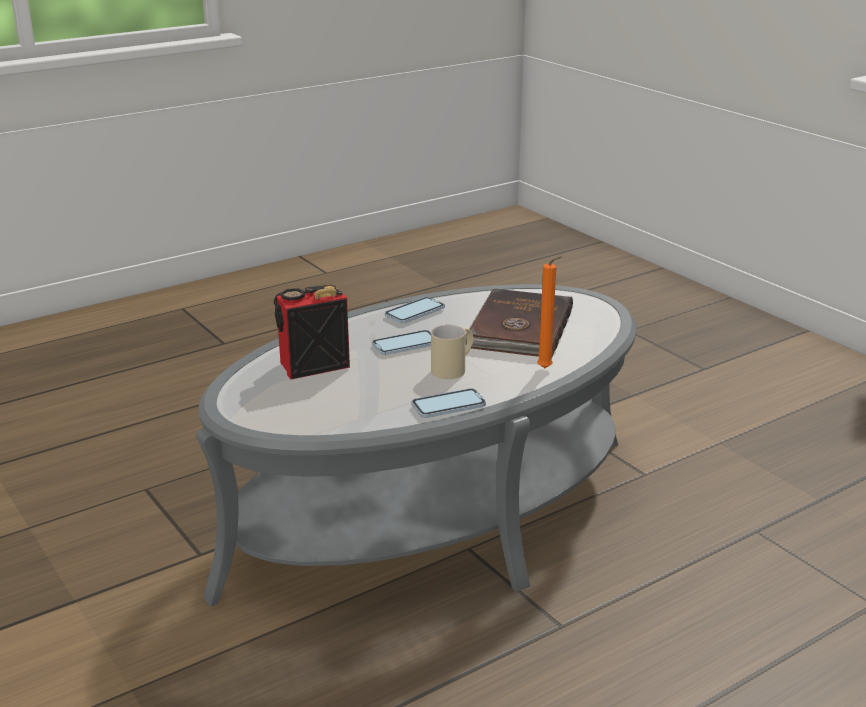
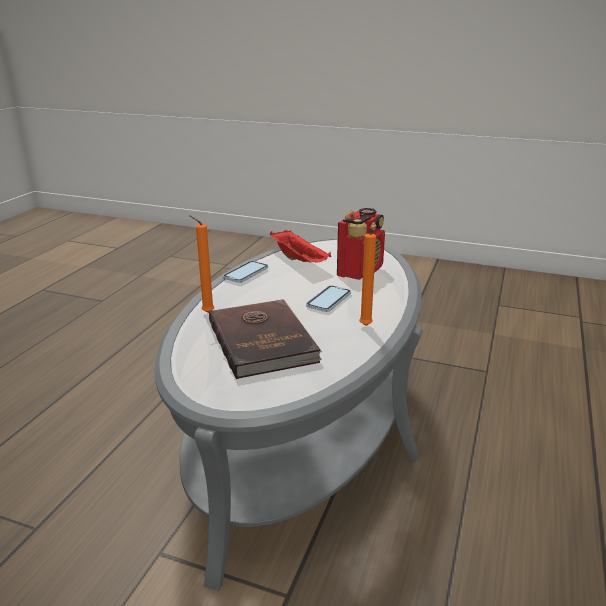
camera: 145 degrees right, 0 degrees up
phone [385,297,445,323] -> orange candle [359,228,376,326]
beige mug [431,325,474,379] -> none
none -> red tray [270,230,331,262]

